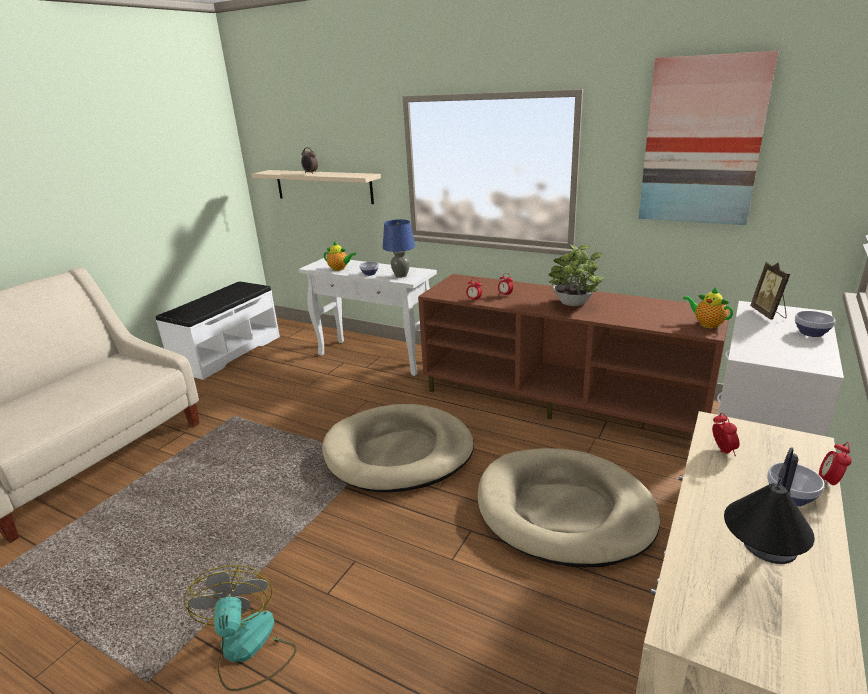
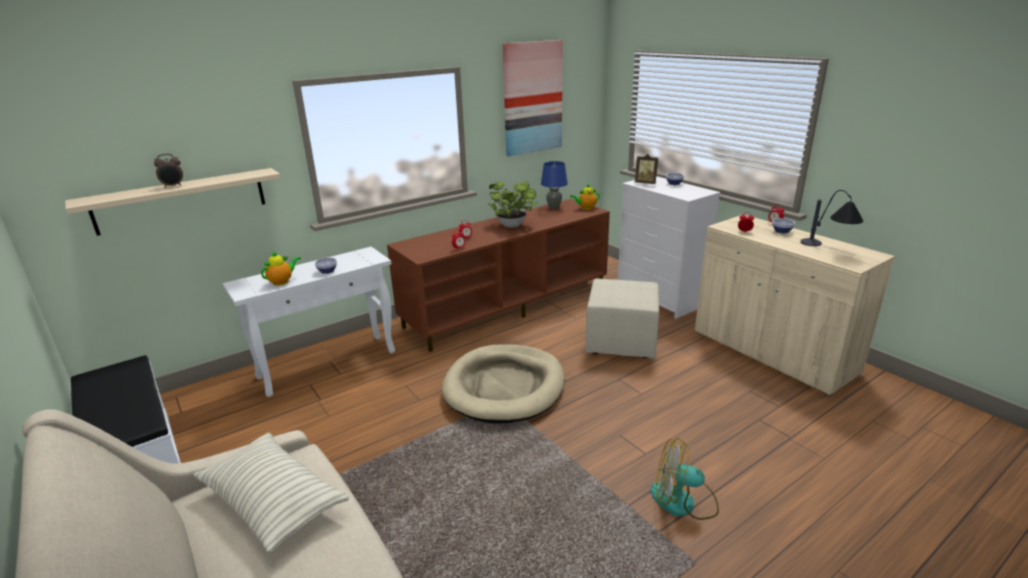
camera: 65 degrees left, 0 degrees up
blue table lamp [383,219,415,278] -> blue table lamp moved to [541,161,568,209]
beige dog bed [478,448,660,567] -> beige ottoman [586,279,659,358]
none -> pillow [193,433,349,553]

